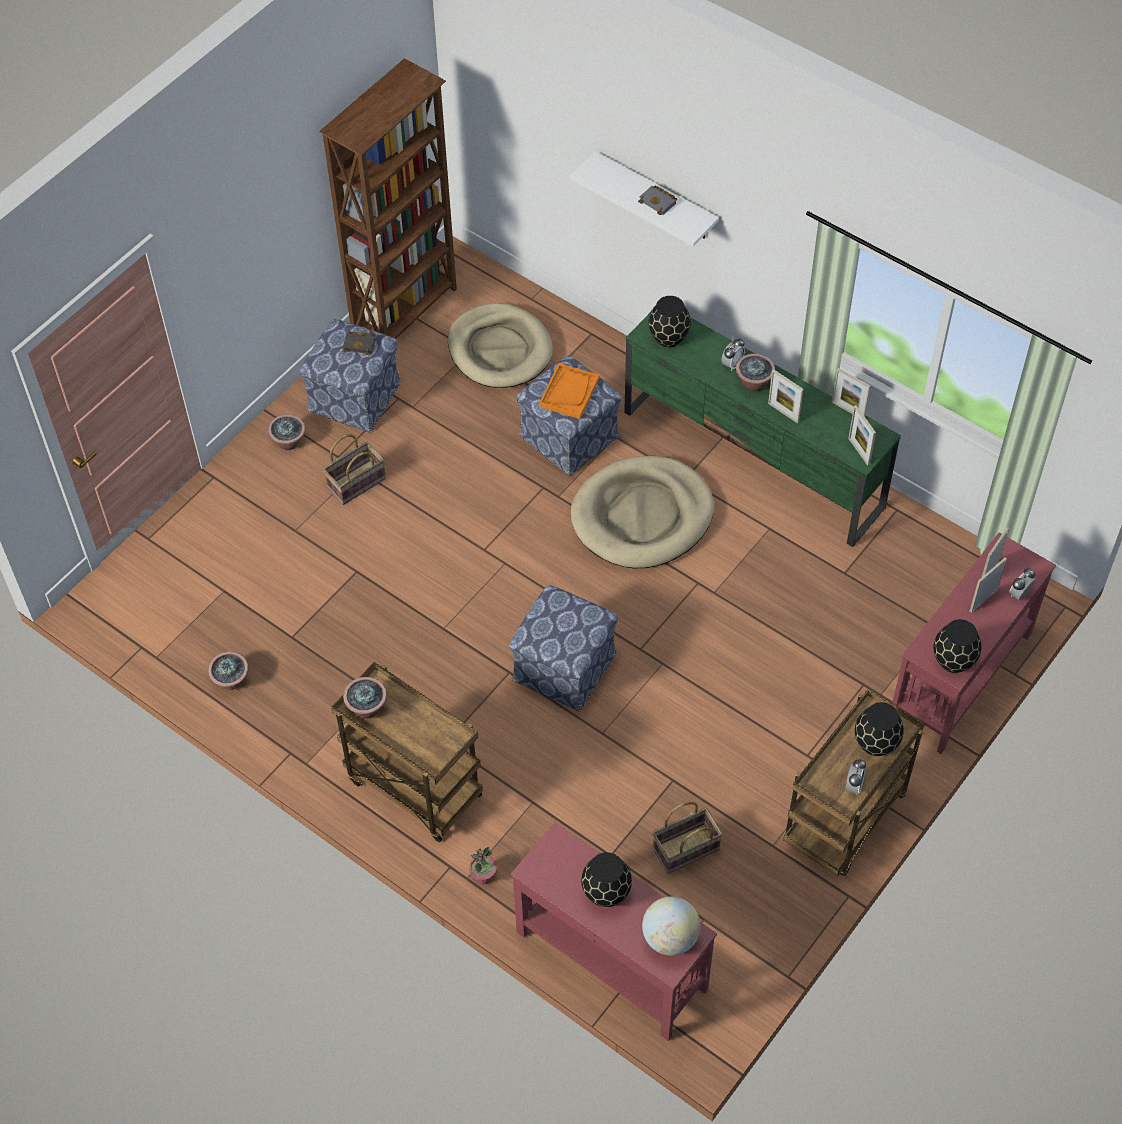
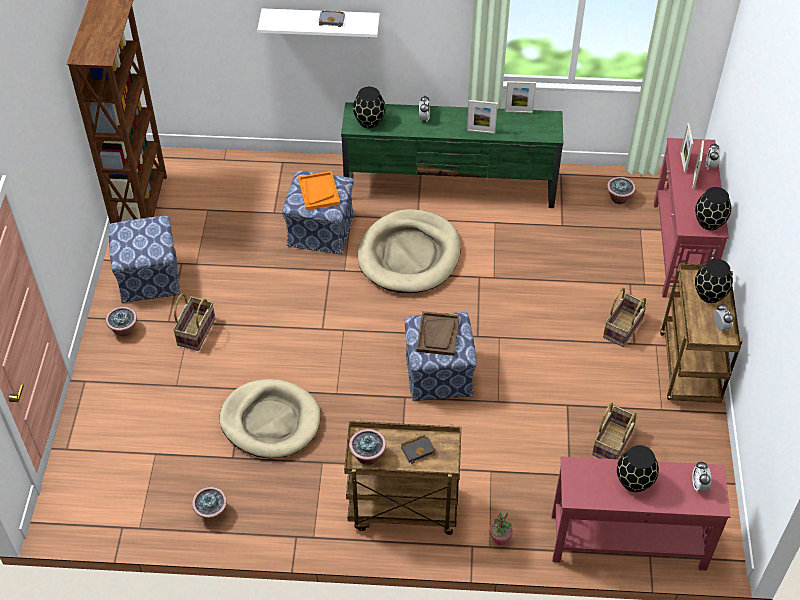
camera: 35 degrees left, 5 degrees down
black book [343,332,376,355] -> black book moved to [401,435,436,464]
beige dog bed [448,303,553,388] -> beige dog bed moved to [219,379,320,458]
globe [642,897,700,956] -> alarm clock [692,461,711,492]
potted plant [736,354,775,392] -> potted plant moved to [607,177,636,204]
picture frame [848,405,876,466] -> none
none -> brown tray [416,311,460,356]
none -> basket [603,288,648,347]

